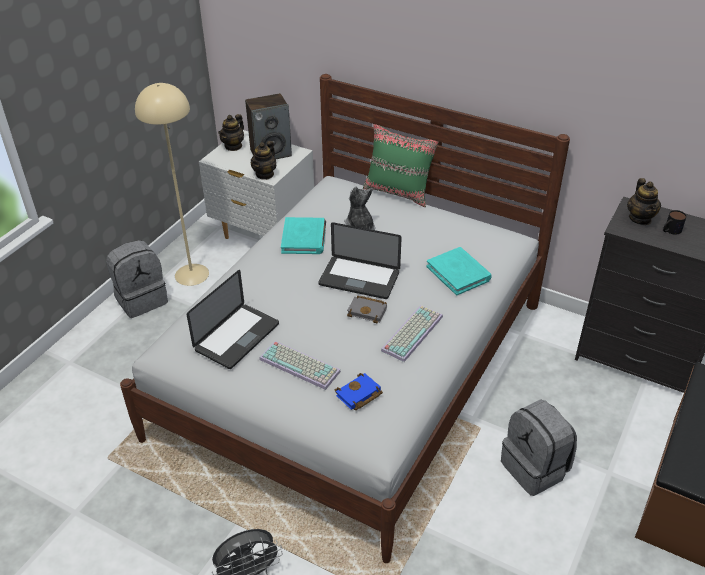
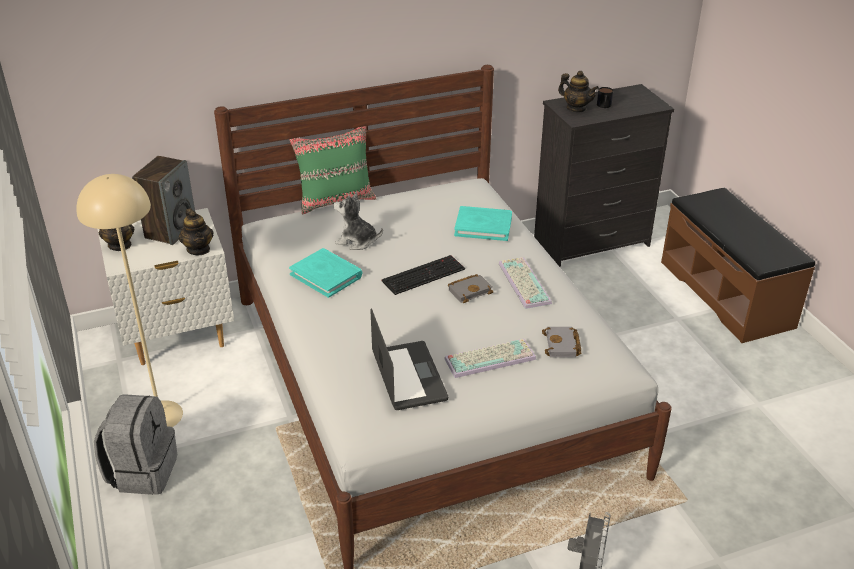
camera: 50 degrees left, 5 degrees down
laptop [318,222,402,299] -> keyboard [381,255,465,295]
blue book [334,373,383,410] -> grey book [542,327,581,357]
grey backpack [501,399,577,496] -> none

